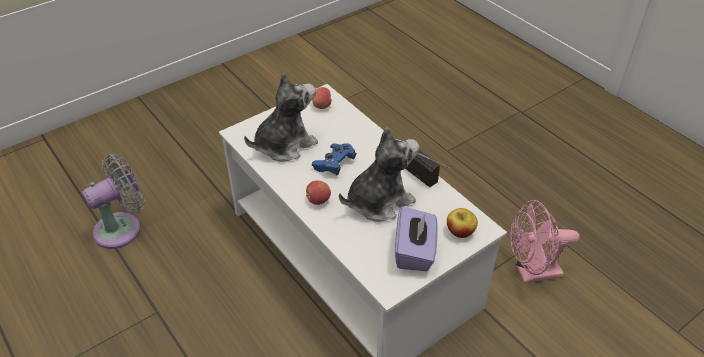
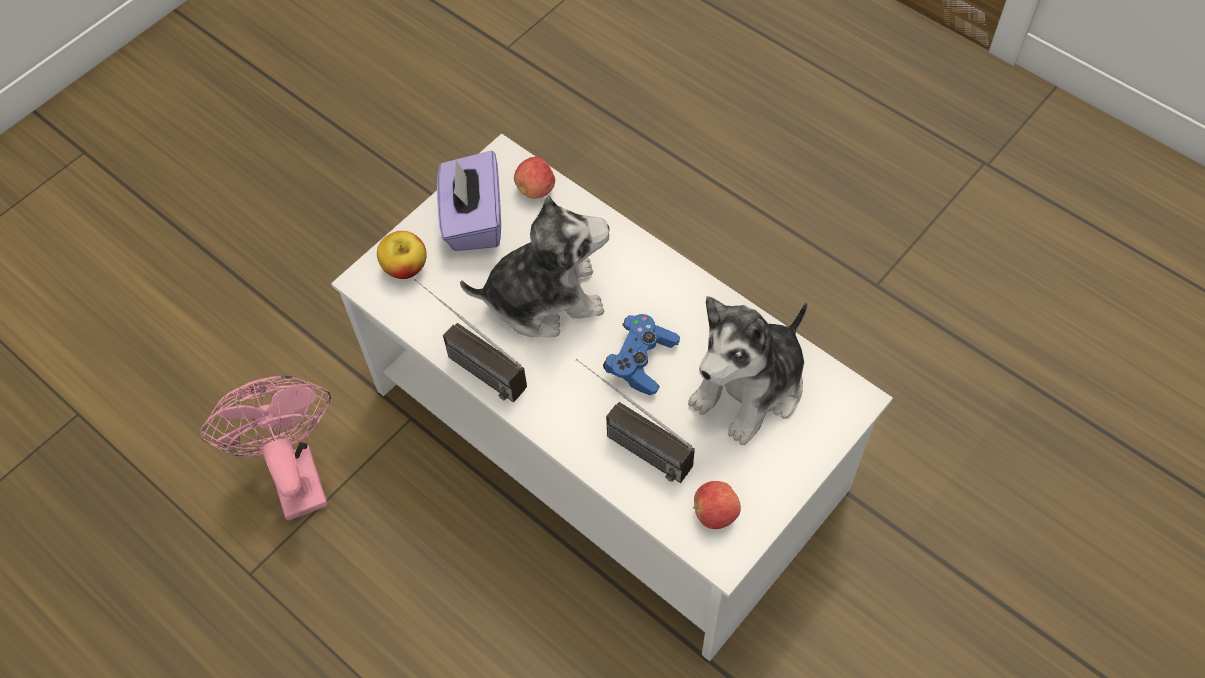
camera: 170 degrees right, 15 degrees up
grey fan [82,153,145,249] -> none
apple [306,181,331,205] -> apple moved to [514,157,555,199]
plush toy [339,128,419,222] -> plush toy turned 150 degrees counterclockwise [460,195,609,337]
pink fan [510,200,579,283] -> pink fan turned 90 degrees counterclockwise [200,376,331,521]
none -> radio [576,359,695,483]

